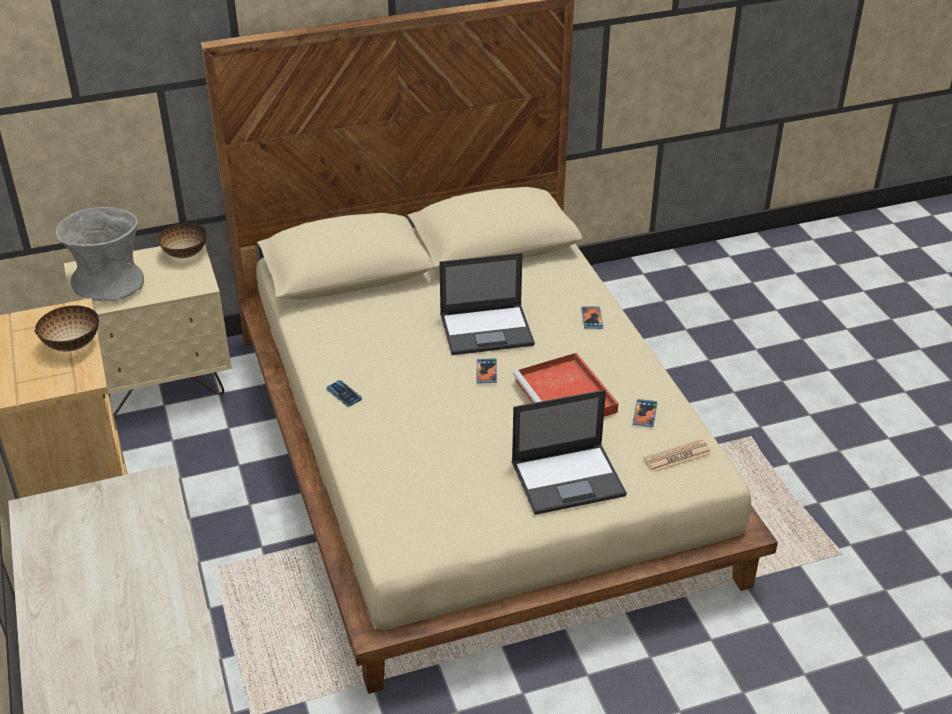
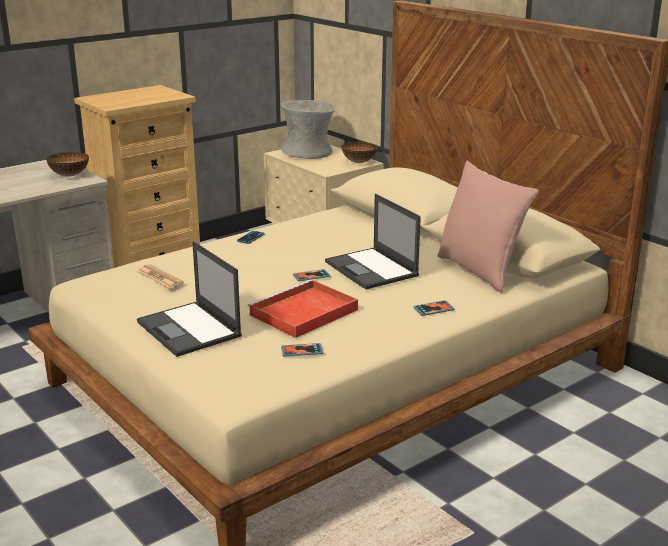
camera: 70 degrees right, 15 degrees down
bowl [35,305,99,352] -> bowl moved to [46,152,89,176]
newspaper [643,439,712,472] -> newspaper moved to [137,264,184,289]
none -> pink pillow [437,161,539,293]

